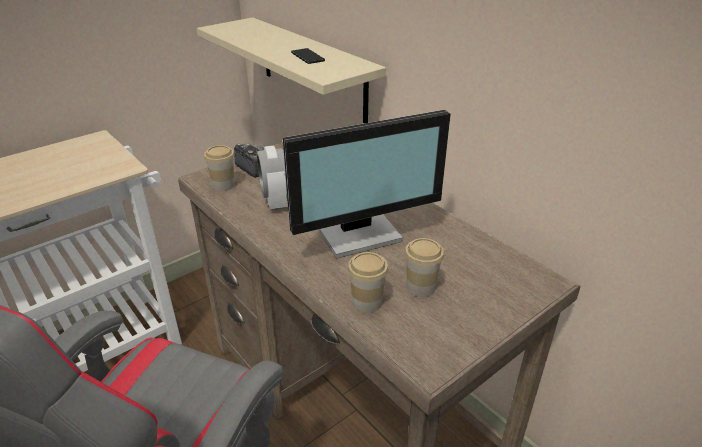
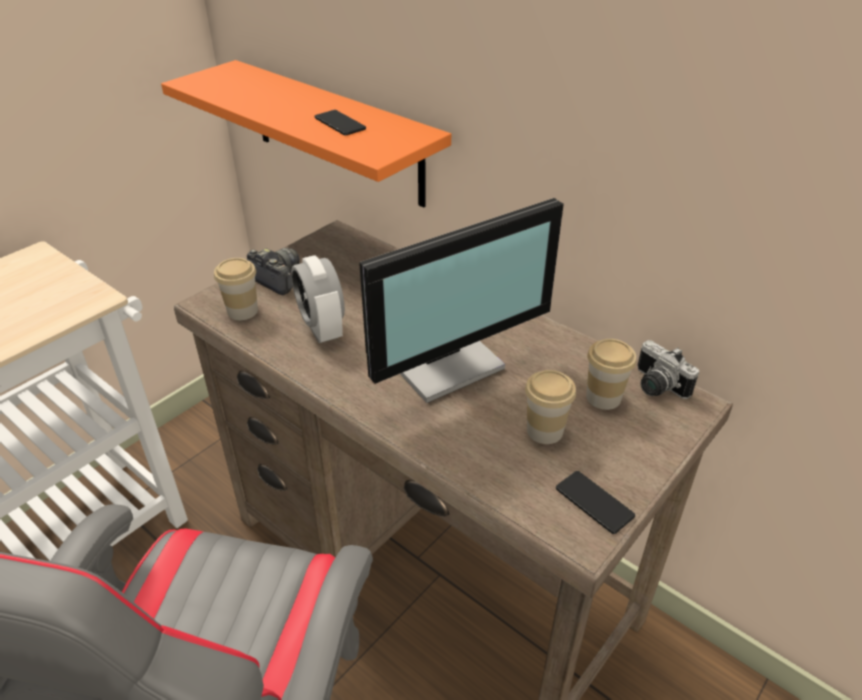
camera: 10 degrees left, 5 degrees up
beige shelf [197,17,386,123] -> orange shelf [161,60,451,207]
cup [347,252,388,313] -> cup moved to [586,339,636,410]
none -> phone [556,471,635,534]
none -> camera [638,340,699,399]

